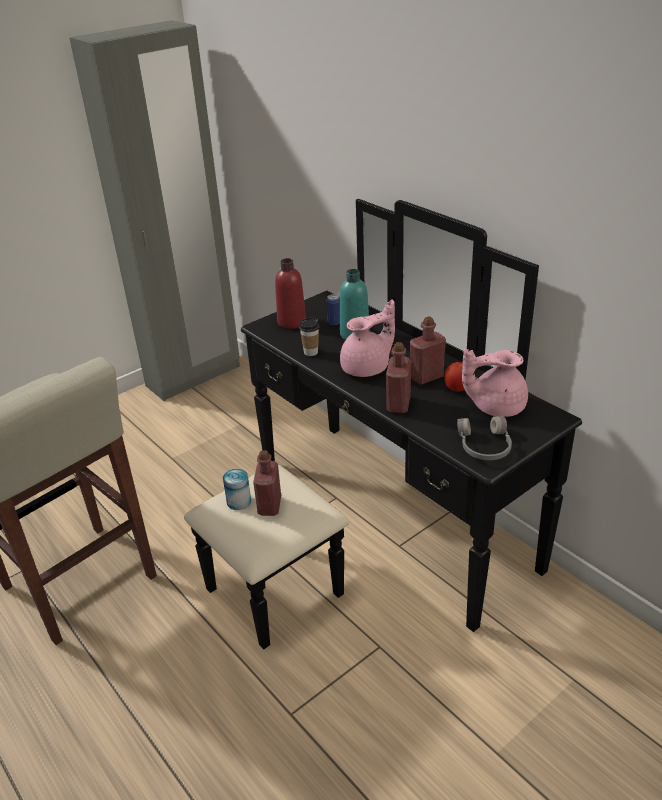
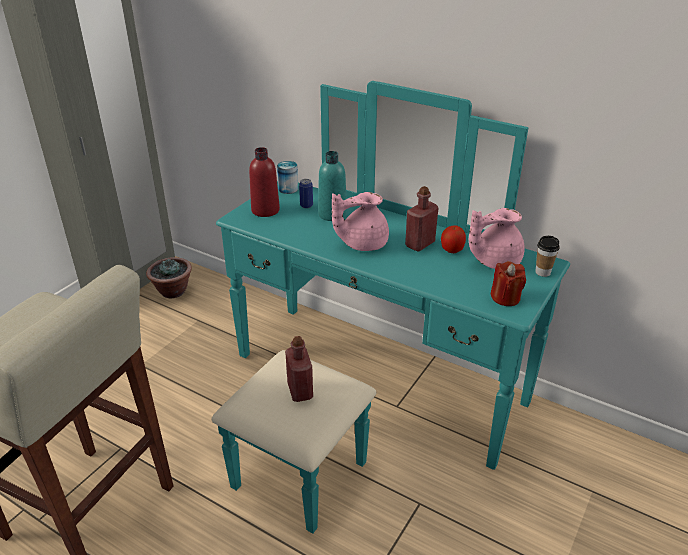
camera: 20 degrees left, 0 degrees up
black dresser [184,199,582,649] -> turquoise dresser [211,81,570,534]
can [223,469,251,510] -> can moved to [277,161,298,194]
cup [299,317,319,356] -> cup moved to [535,236,560,277]
pink teapot [340,299,395,377] -> pink teapot turned 150 degrees counterclockwise [332,192,389,251]
red bottle [386,342,411,413] -> none
grey headphones [457,416,512,460] -> red candle [491,261,526,306]
none -> potted plant [146,257,192,298]

